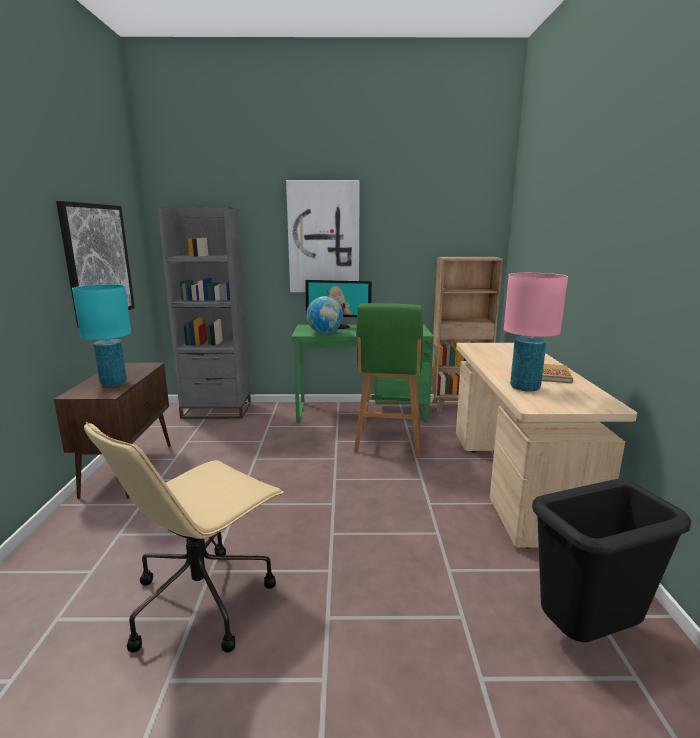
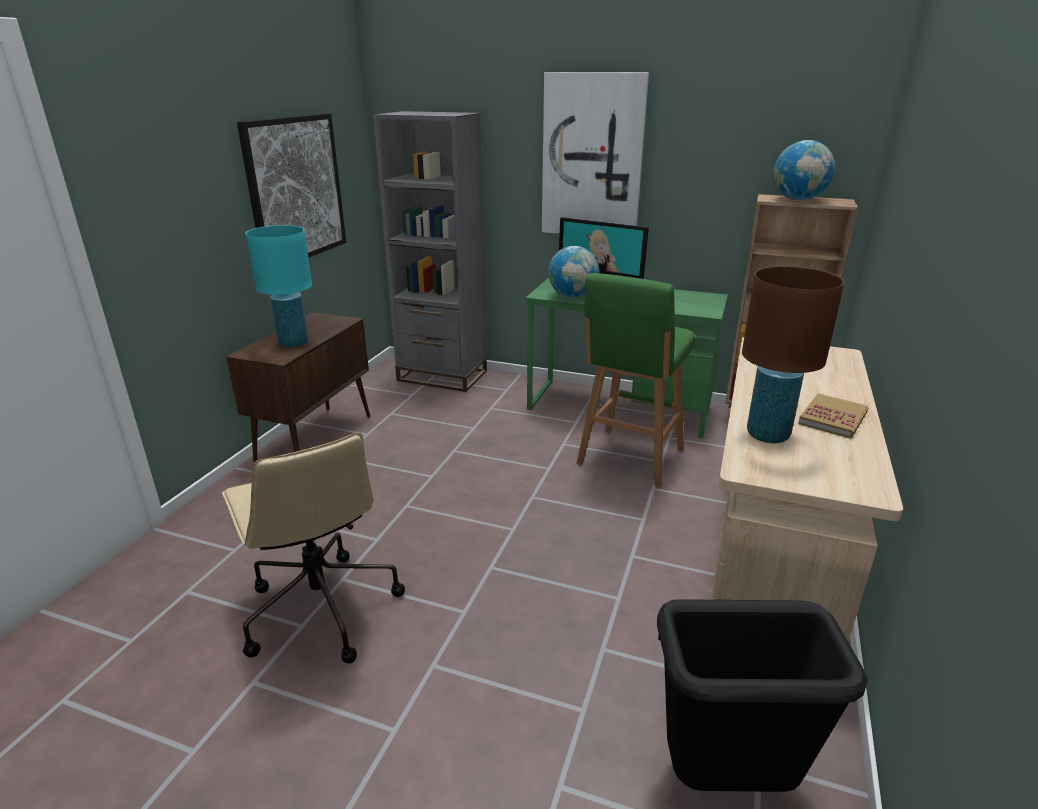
camera: 20 degrees right, 10 degrees up
beige office chair [84,422,284,653] -> beige office chair turned 90 degrees counterclockwise [222,433,405,664]
pink table lamp [504,273,568,392] -> brown table lamp [742,266,845,443]
none -> globe [773,140,835,201]

